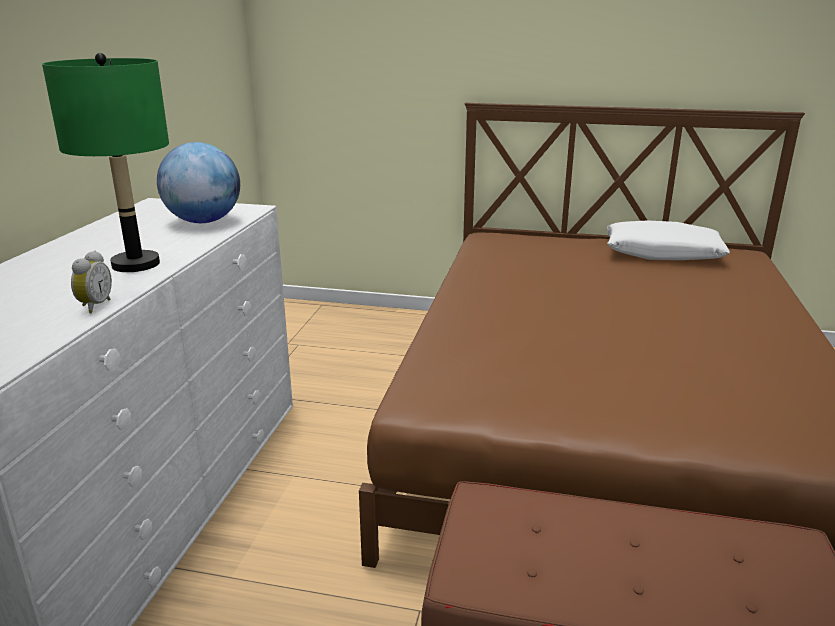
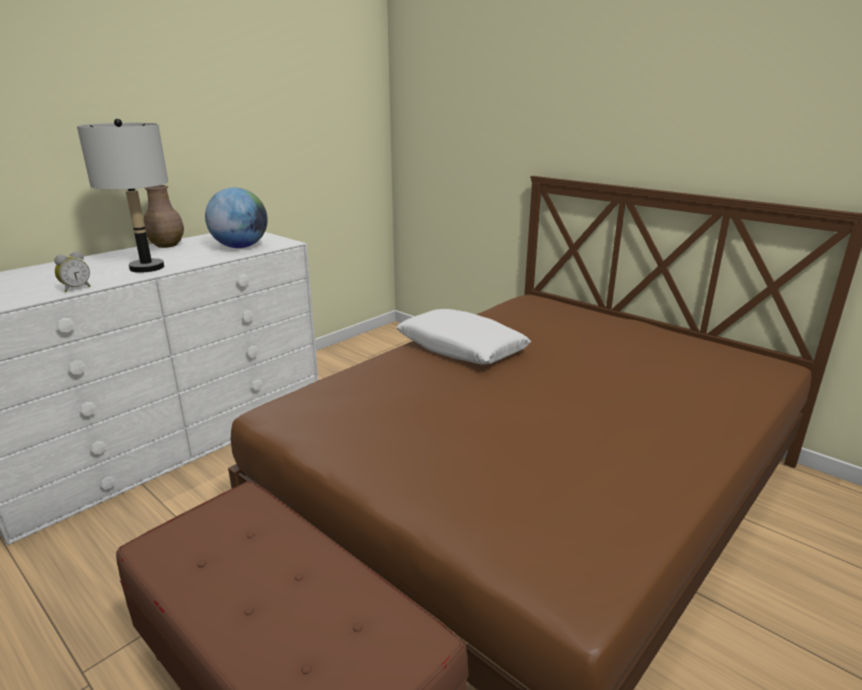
camera: 30 degrees right, 0 degrees up
green table lamp [42,53,169,272] -> grey table lamp [77,119,168,273]
white pillow [607,220,730,260] -> white pillow moved to [397,309,531,365]
none -> brown vase [143,185,184,248]

